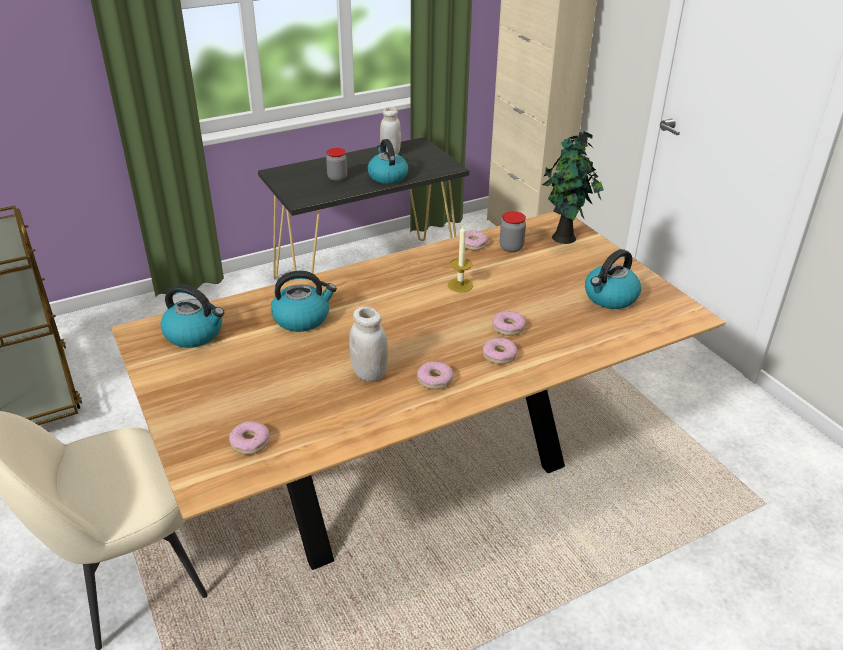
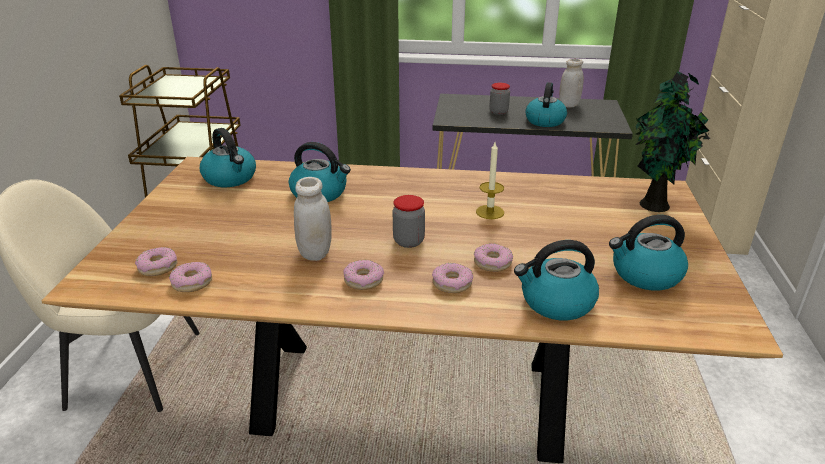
camera: 35 degrees right, 5 degrees down
donut [465,230,488,251] -> donut moved to [169,262,212,292]
jar [500,211,526,252] -> jar moved to [393,195,425,248]
none -> kettle [514,240,599,320]

